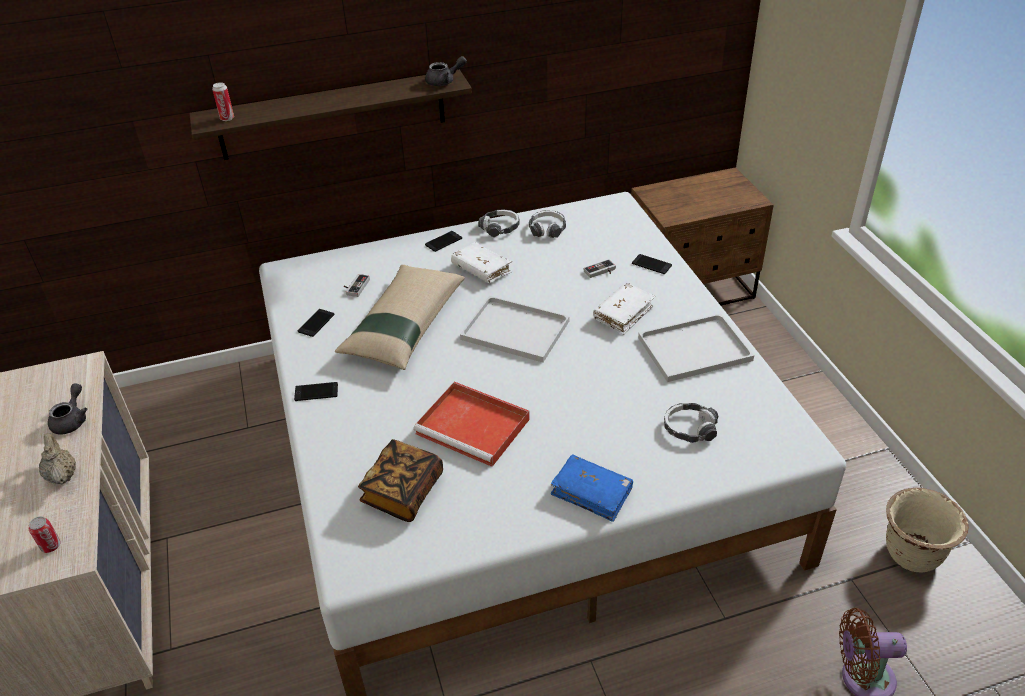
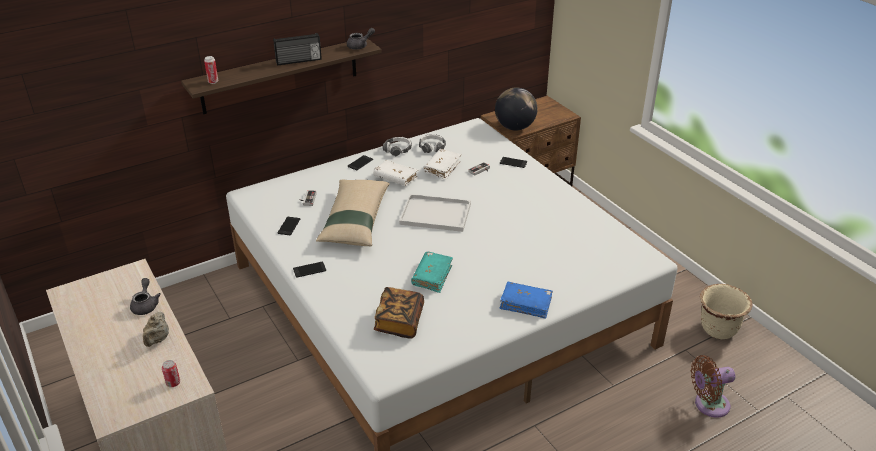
camera: 15 degrees left, 5 degrees down
beige teapot [39,433,76,484] -> beige teapot turned 135 degrees counterclockwise [143,312,169,347]
red tray [414,382,530,467] -> turquoise book [411,252,453,293]
white book [593,283,655,335] -> white book moved to [423,149,461,180]
white tray [638,314,754,382] -> none
headphones [664,403,718,443] -> none
none -> radio [273,33,322,66]
none -> globe [495,87,538,131]

